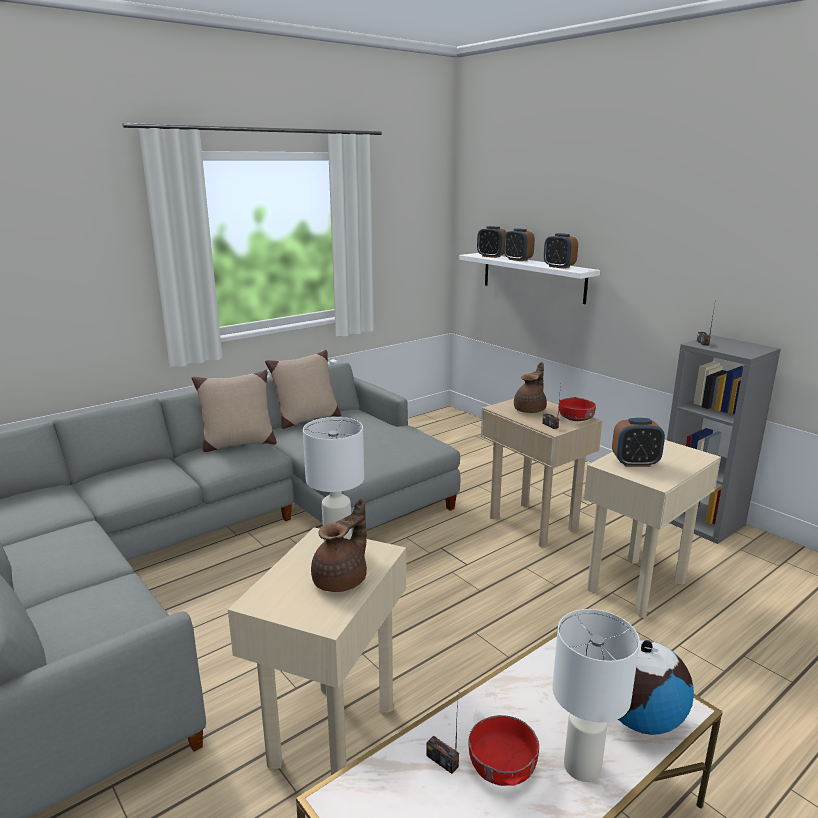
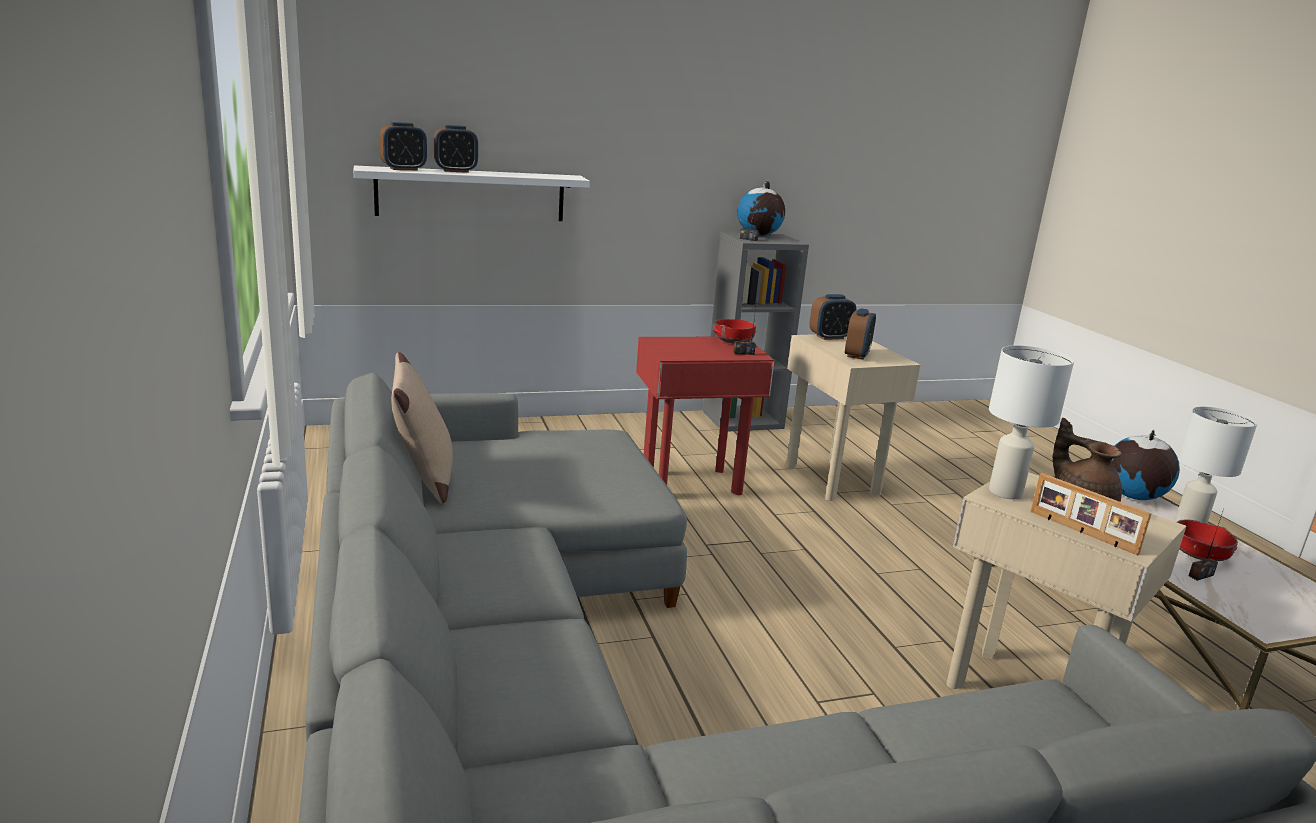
camera: 70 degrees left, 0 degrees up
beige pillow [192,370,277,452] -> none
beige side table [481,399,602,547] -> red side table [636,337,775,495]
brown teapot [514,362,547,413] -> none
alarm clock [544,233,578,269] -> alarm clock moved to [809,294,857,340]
none -> globe [738,181,785,236]
none -> picture frame [1030,473,1151,555]

